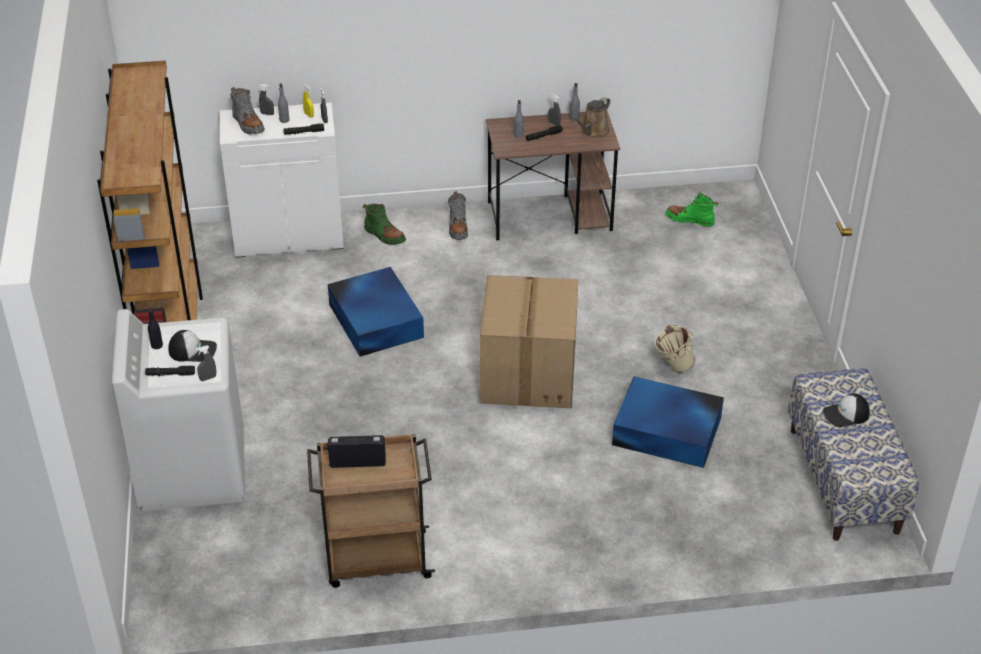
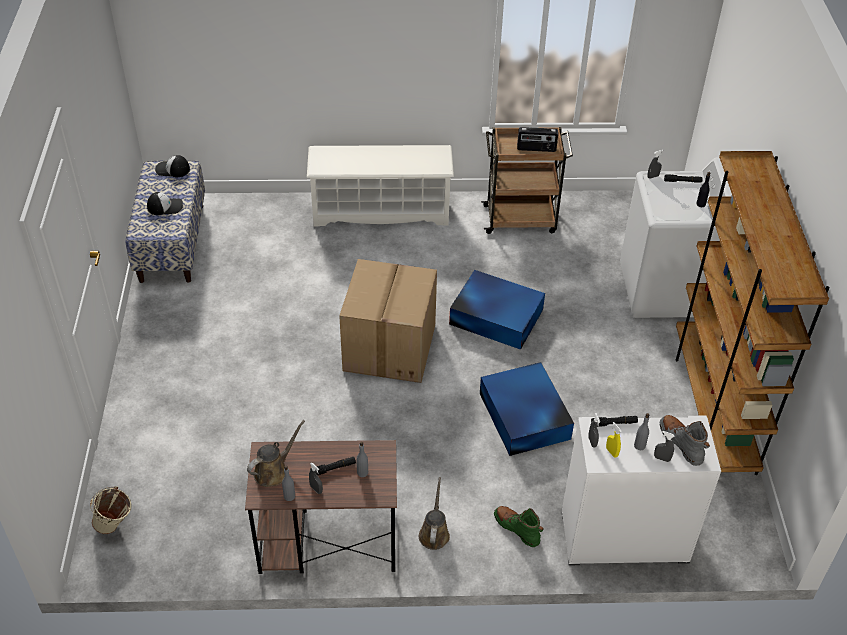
camera: 175 degrees left, 5 degrees up
cap [168,330,217,362] -> cap moved to [155,155,190,177]
grey boot [448,191,468,240] -> brown watering can [419,477,450,550]
blue storage box [612,376,724,468] -> blue storage box moved to [449,270,545,350]
beige bucket [655,325,695,373] -> beige bucket moved to [90,486,131,534]
green boot [665,192,718,227] -> none
none -> white shoe rack [307,145,454,227]

